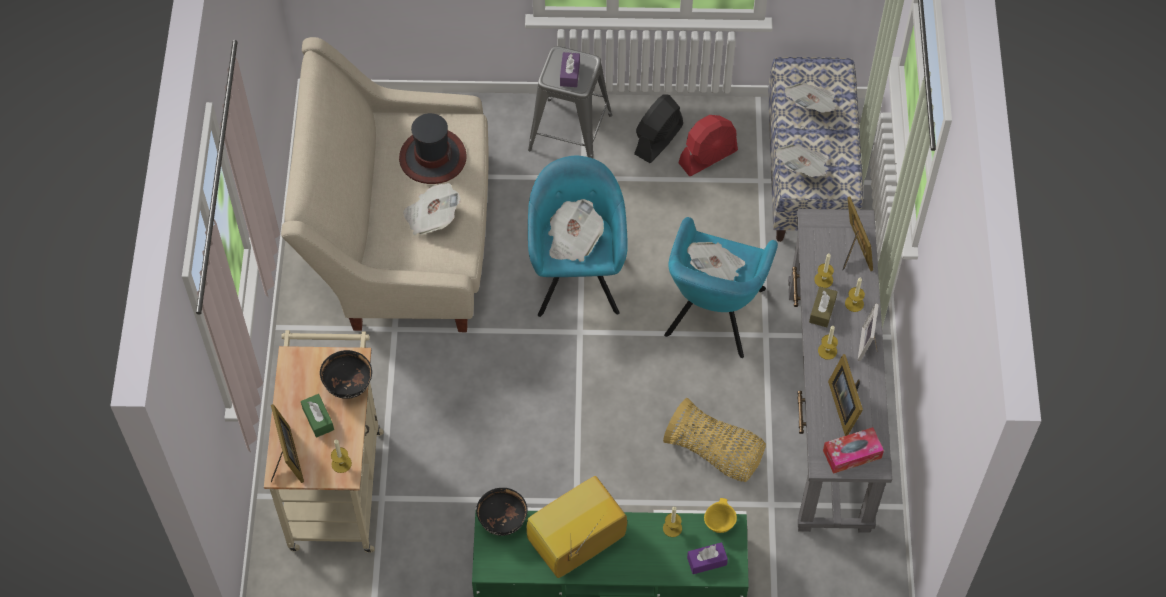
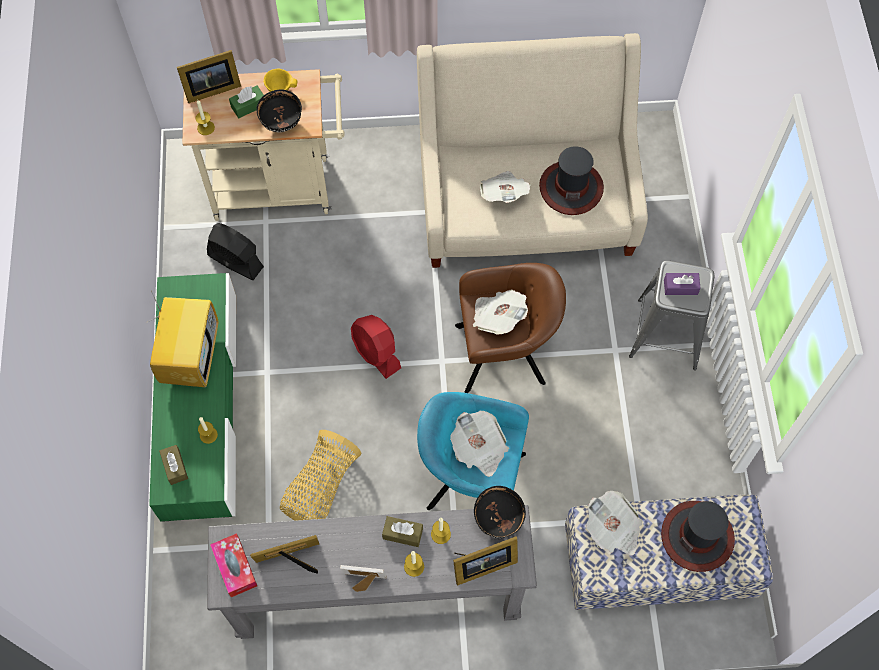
camera: 85 degrees right, 5 degrees up
black bowl [476,488,528,536] -> black bowl moved to [474,486,526,538]
television [526,476,627,578] -> television turned 45 degrees clockwise [148,291,218,387]
turquoise armchair [528,156,628,317] -> brown armchair [455,263,566,393]
black fan [634,94,683,163] -> black fan moved to [207,223,264,280]
red fan [679,115,738,176] -> red fan moved to [351,315,401,379]
purple tissue box [687,542,728,574] -> brown tissue box [159,445,188,485]
yellow bowl [704,498,737,533] -> yellow bowl moved to [263,69,298,92]
newspaper [785,82,837,113] -> hat [661,501,735,572]
candle [818,326,838,360] -> none

